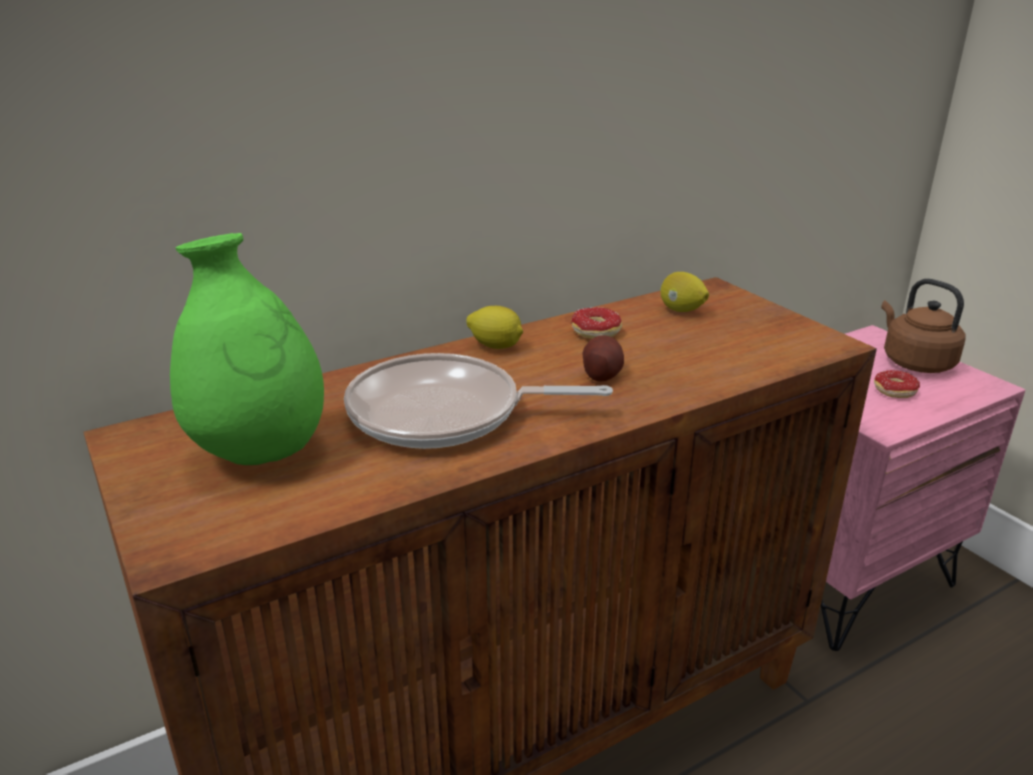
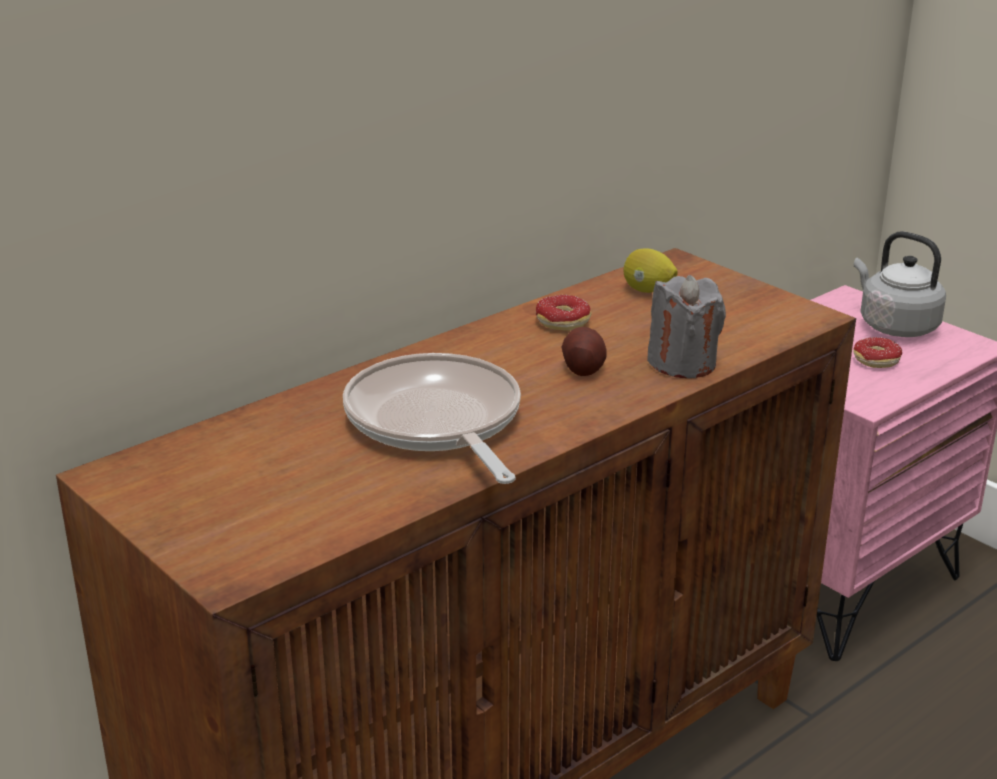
camera: 10 degrees left, 0 degrees up
green vase [170,233,324,465] -> none
frying pan [344,353,613,449] -> frying pan turned 75 degrees clockwise [343,353,521,484]
lemon [466,306,523,349] -> none
brown kettle [881,279,966,373] -> grey kettle [854,231,946,337]
none -> grey candle [647,275,726,378]

